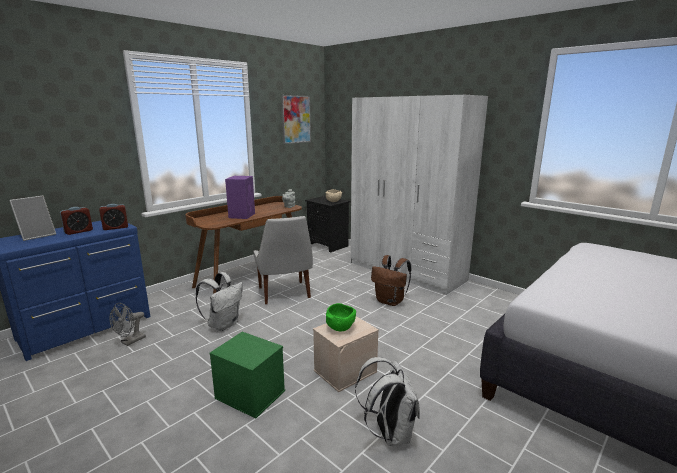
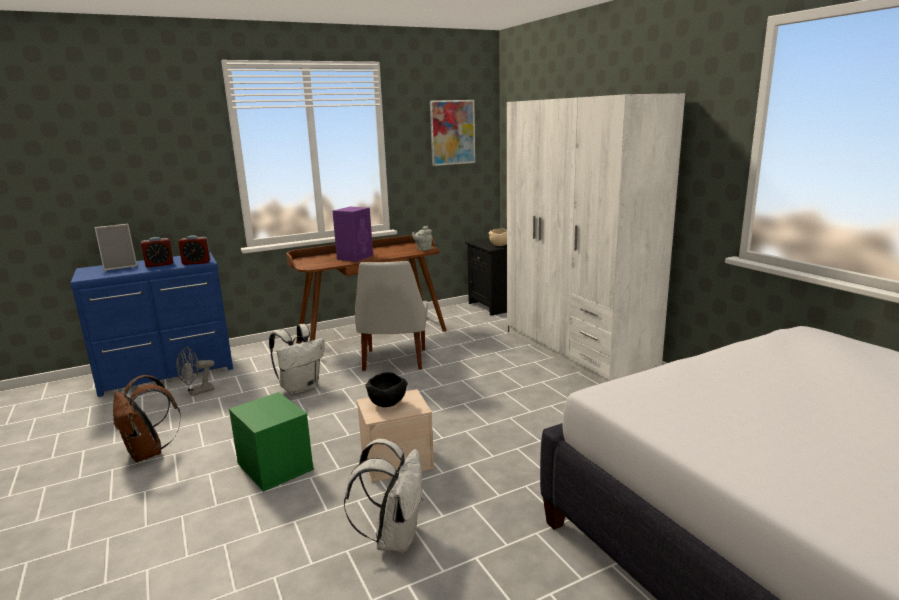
camera: 20 degrees right, 0 degrees up
green bowl [326,303,356,332] -> black bowl [365,372,408,407]
brown backpack [371,255,411,306] -> brown backpack moved to [113,375,181,462]

